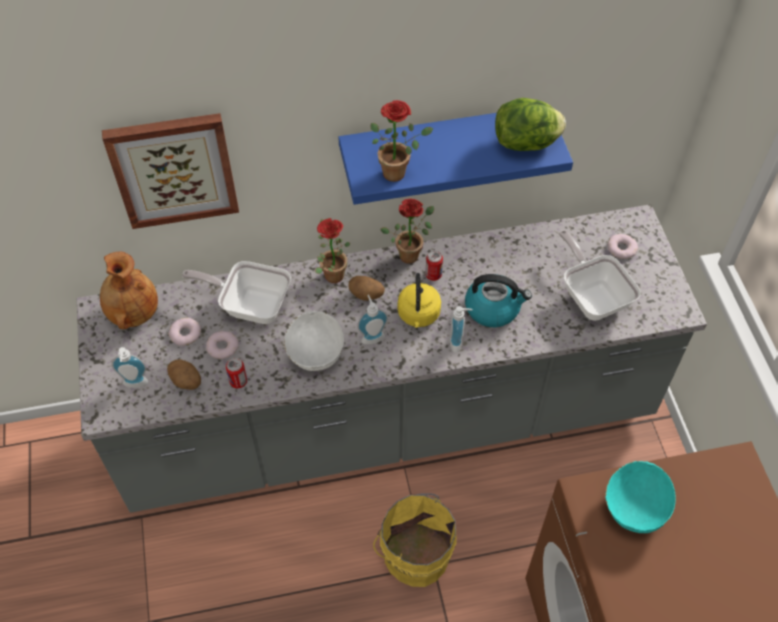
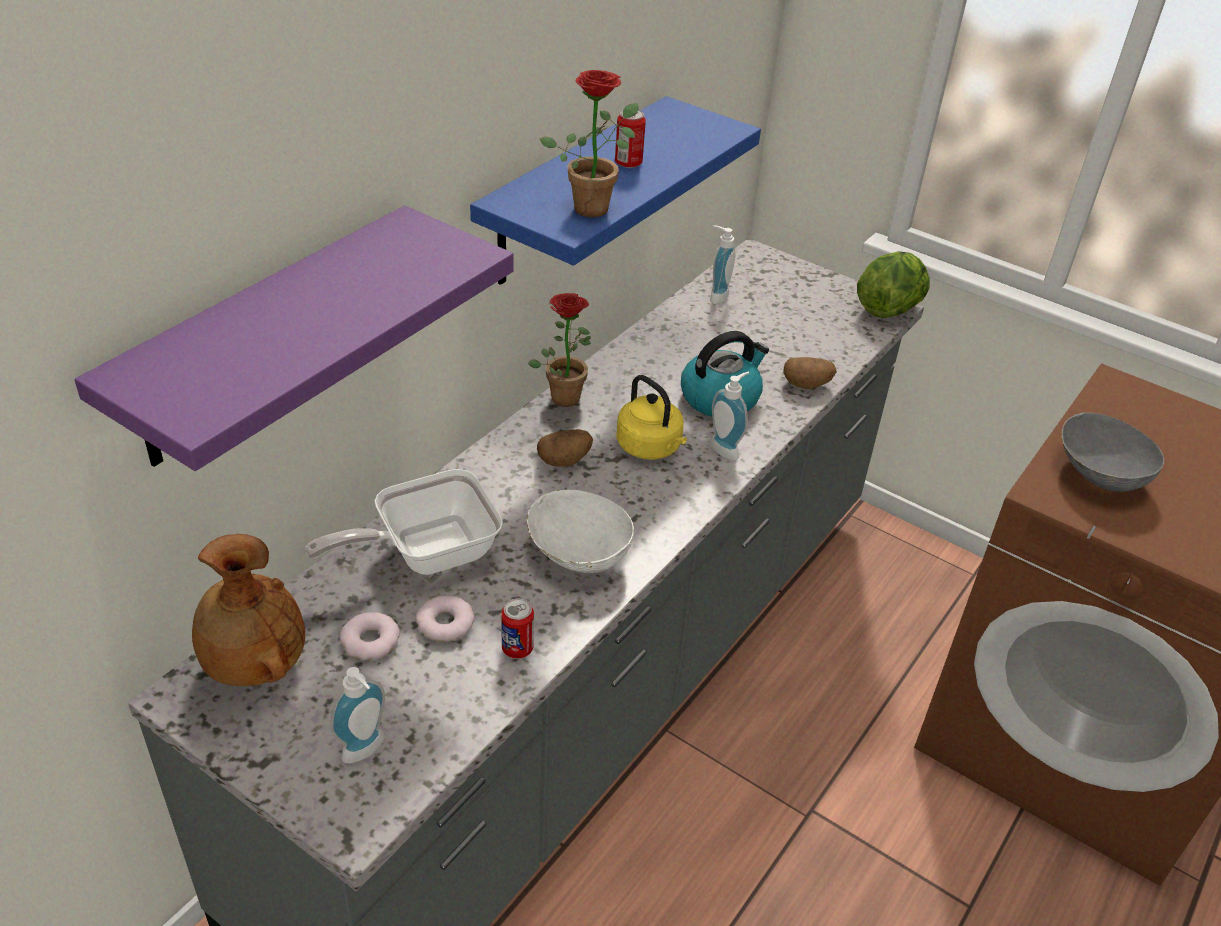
camera: 45 degrees left, 15 degrees down
picture [102,113,239,229] -> purple shelf [74,206,514,471]
potato [167,359,201,390] -> potato moved to [783,357,837,389]
potted plant [315,218,350,283] -> none
soap dispenser [357,295,388,344] -> soap dispenser moved to [710,225,736,304]
yellow bucket [373,493,456,587] -> none
can [425,251,443,281] -> can moved to [615,110,646,168]
lettuce [495,98,566,151] -> lettuce moved to [857,251,930,318]
frying pan [559,230,641,321] -> none
turquoise bowl [605,461,676,533] -> grey bowl [1061,412,1164,492]
donut [607,234,638,259] -> none

